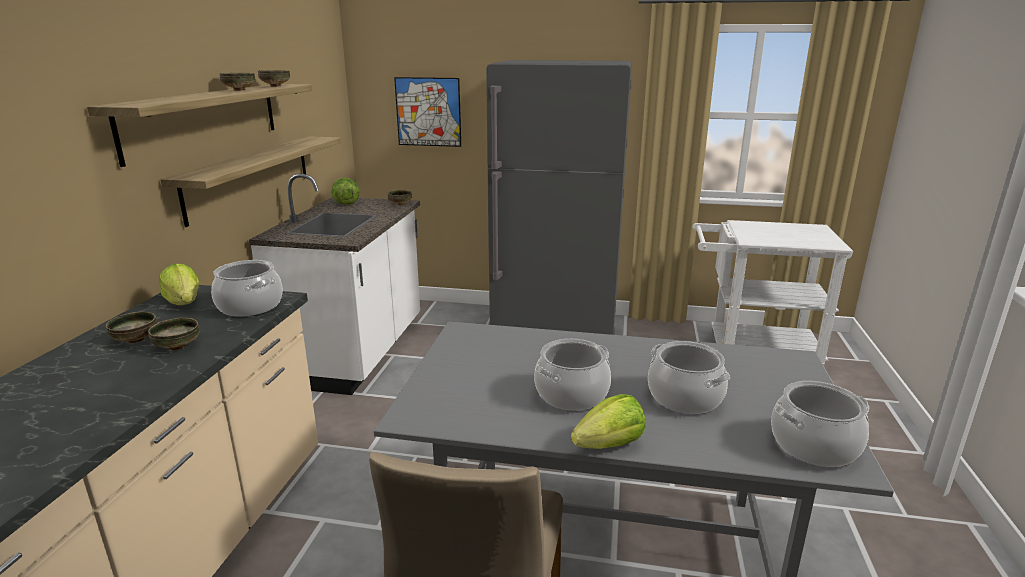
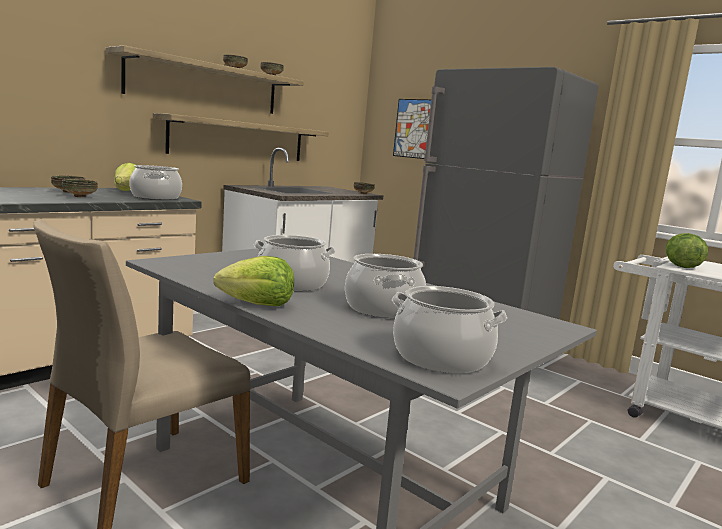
camera: 30 degrees right, 10 degrees down
lettuce [331,177,360,205] -> lettuce moved to [666,233,708,268]

